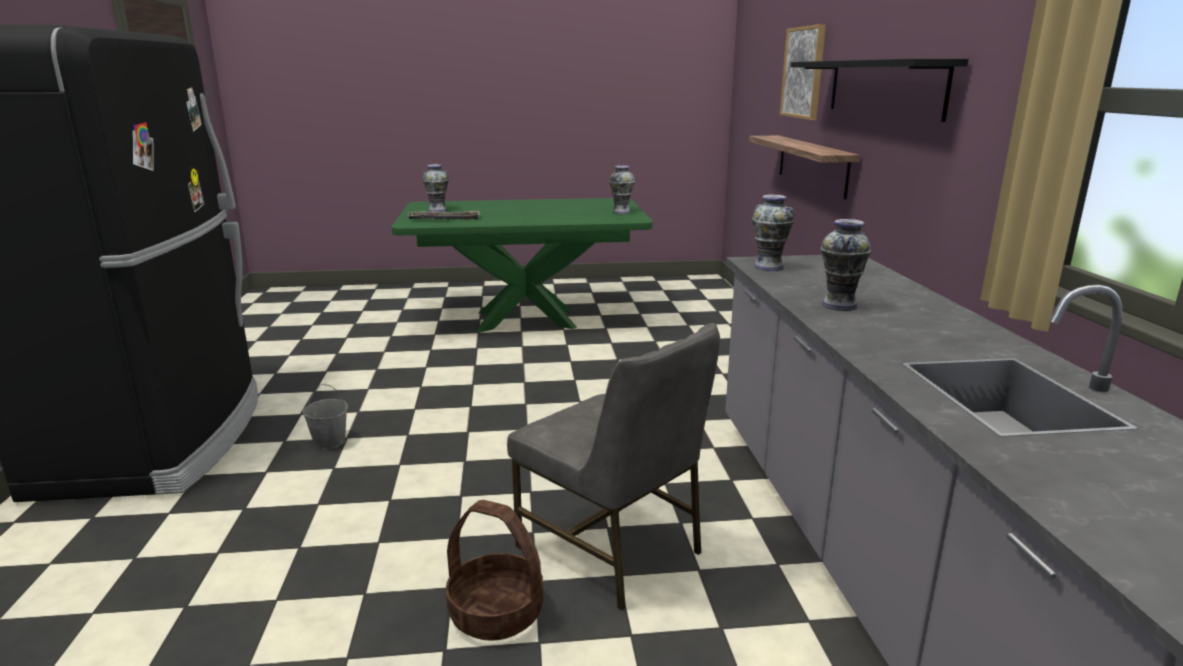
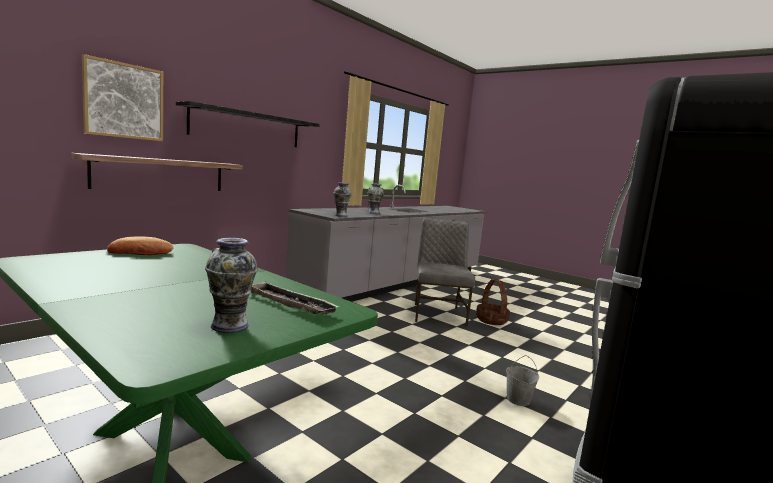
camera: 135 degrees left, 10 degrees down
vase [609,165,635,214] -> bread [107,236,173,255]

